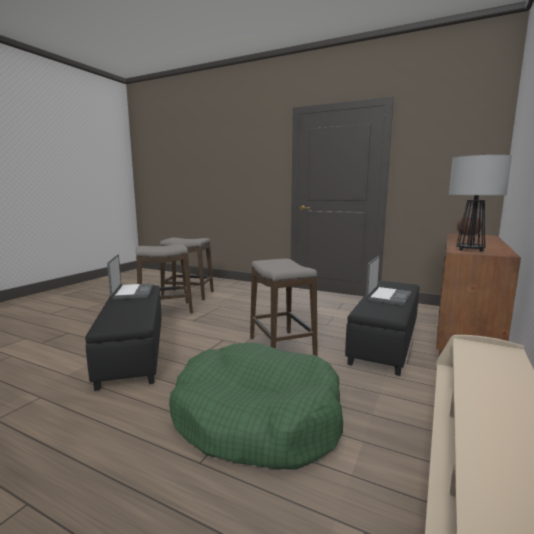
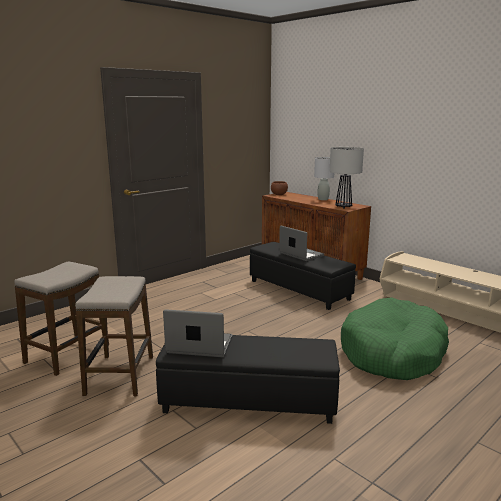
camera: 70 degrees left, 5 degrees up
stool [250,259,318,356] -> none
none -> grey table lamp [314,157,334,200]

